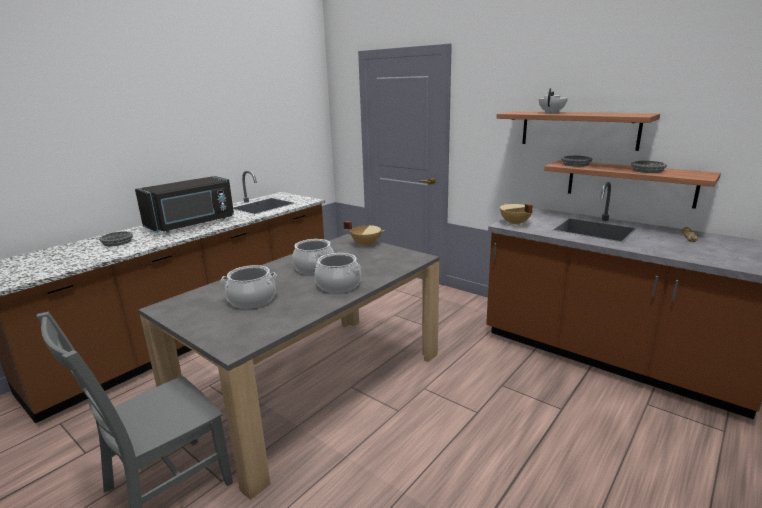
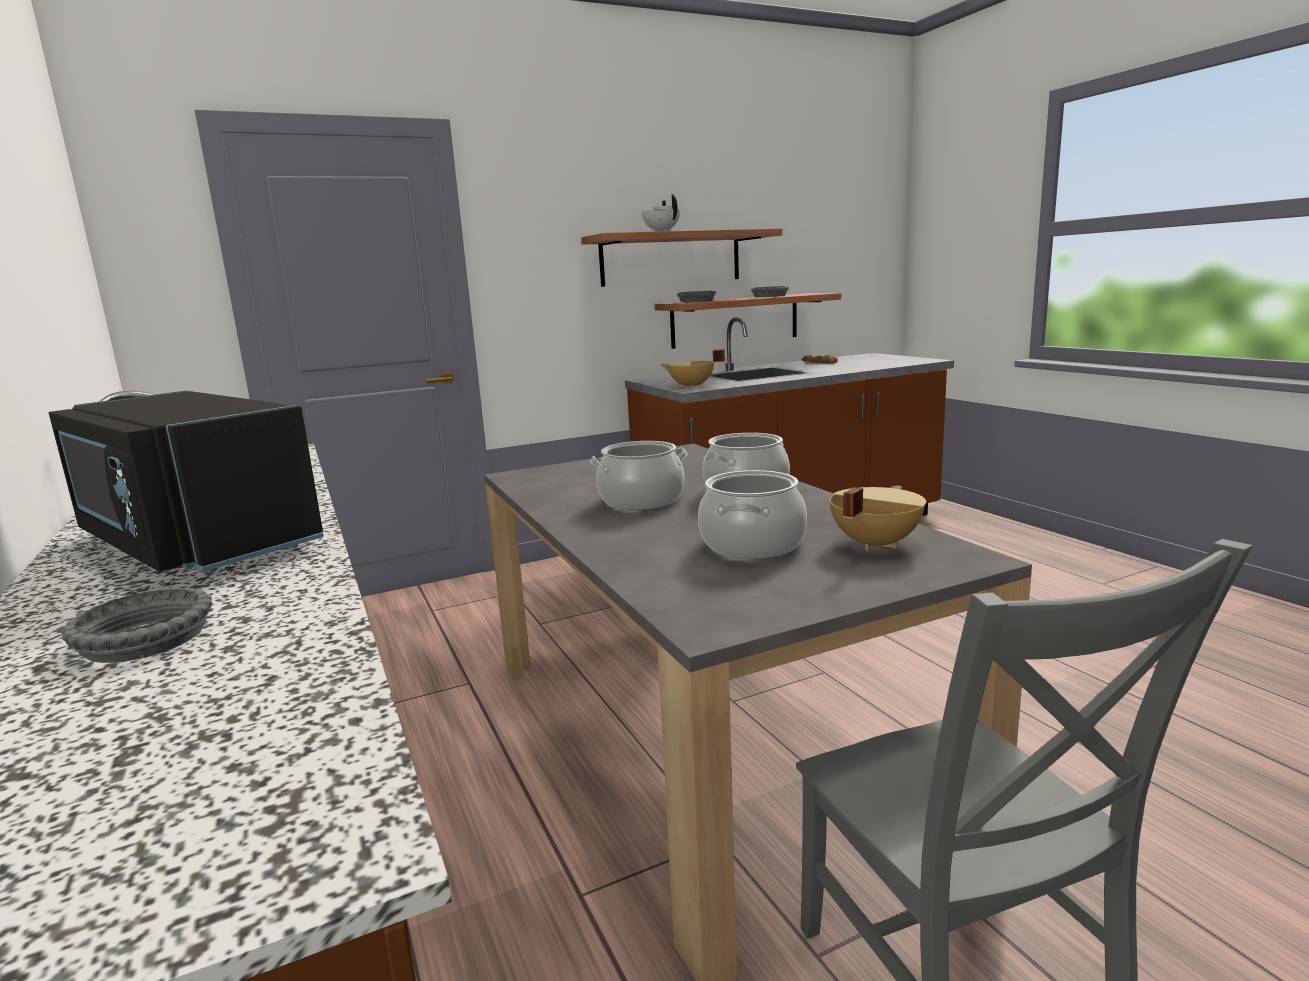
camera: 65 degrees left, 5 degrees down
black microwave [135,176,234,233] -> black microwave turned 150 degrees clockwise [49,391,324,573]
beige cooking pot [343,221,385,247] -> beige cooking pot moved to [829,486,926,551]

